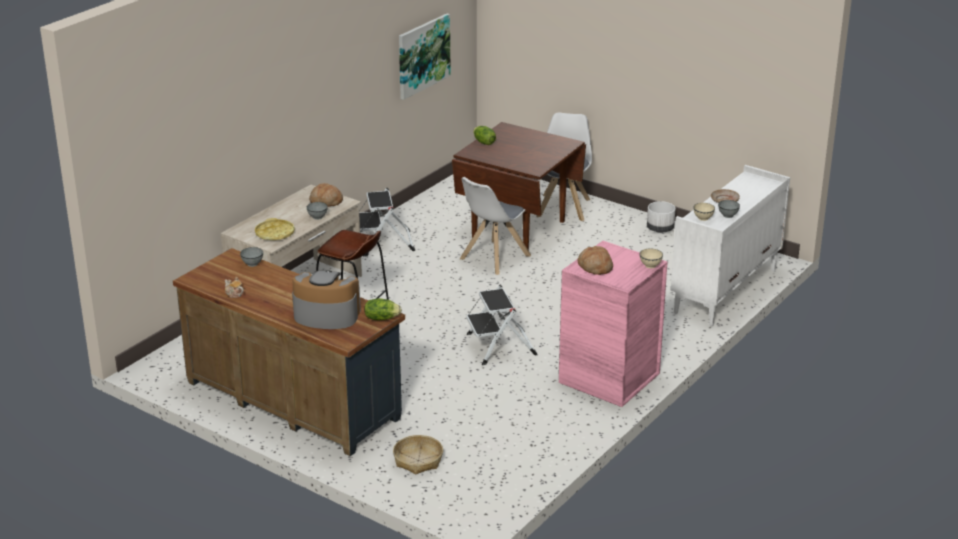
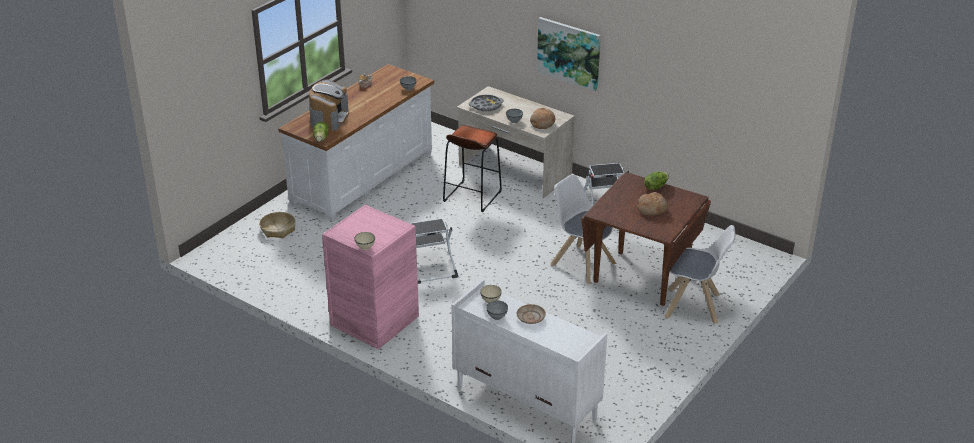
camera: 90 degrees right, 5 degrees up
blue dresser [173,248,405,456] -> white dresser [278,64,434,221]
yellow tray [255,218,295,240] -> grey tray [468,95,504,111]
picture [399,13,451,100] -> picture moved to [537,17,601,91]
bread [577,246,613,275] -> bread moved to [637,192,667,215]
white planter [647,201,675,233] -> none

